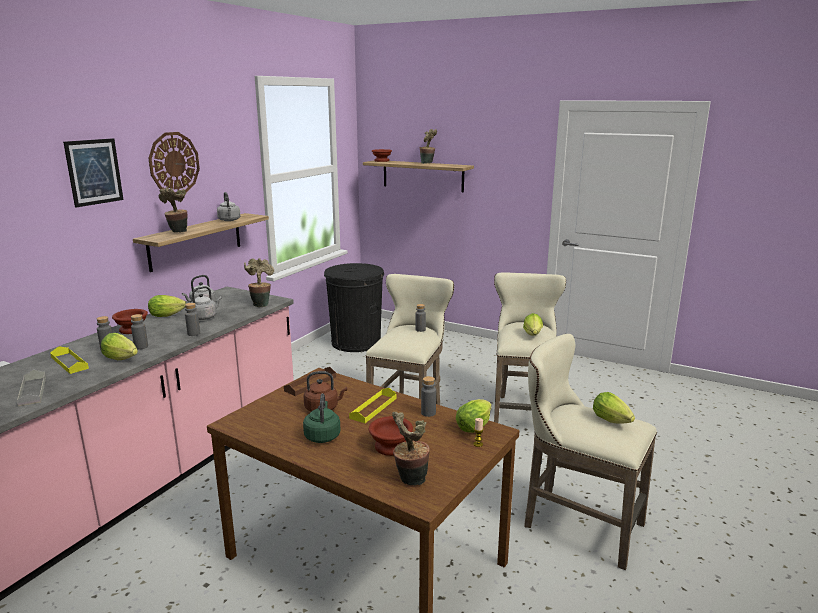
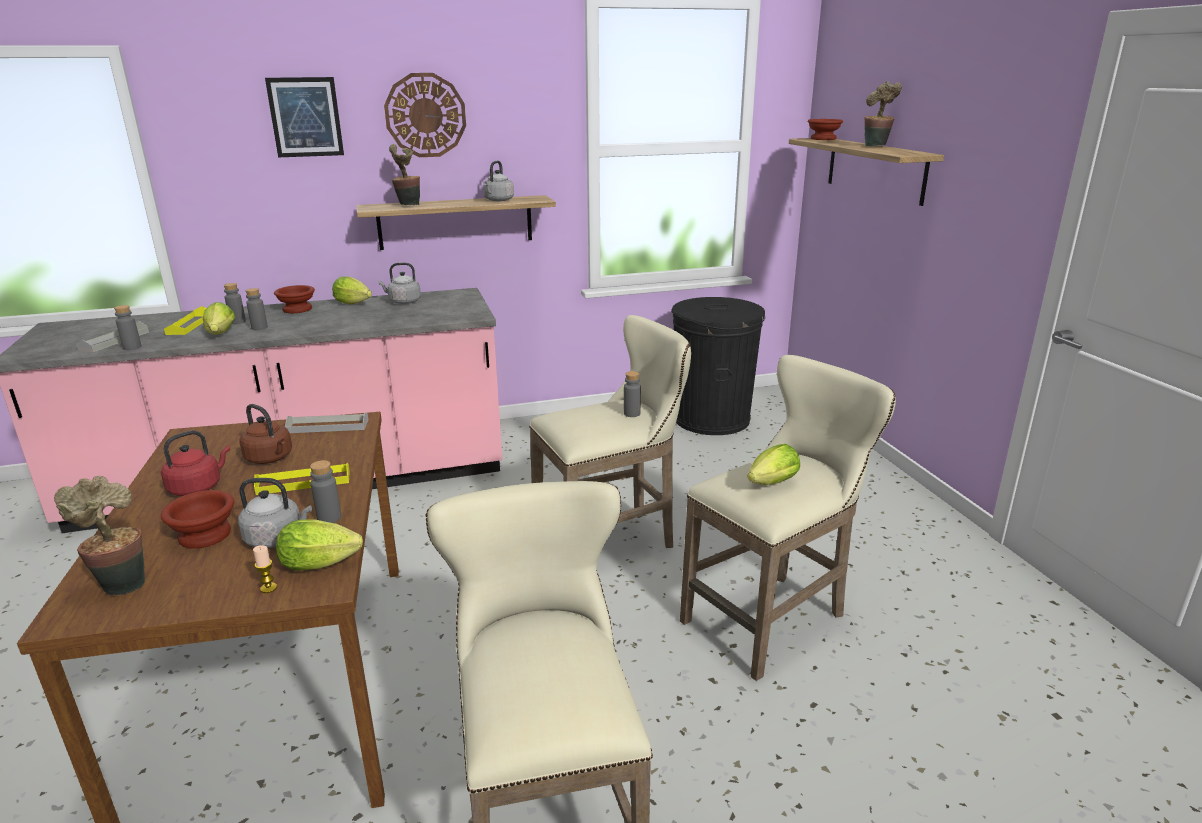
camera: 45 degrees right, 5 degrees up
grey bottle [185,303,200,336] -> grey bottle moved to [114,305,141,350]
grey kettle [191,286,222,320] -> grey kettle moved to [238,478,312,548]
potted plant [244,258,274,307] -> none
brown tray [284,367,336,396] -> grey tray [285,413,369,433]
green kettle [303,394,341,443] -> red kettle [161,431,230,496]
lettuce [593,392,635,424] -> none

